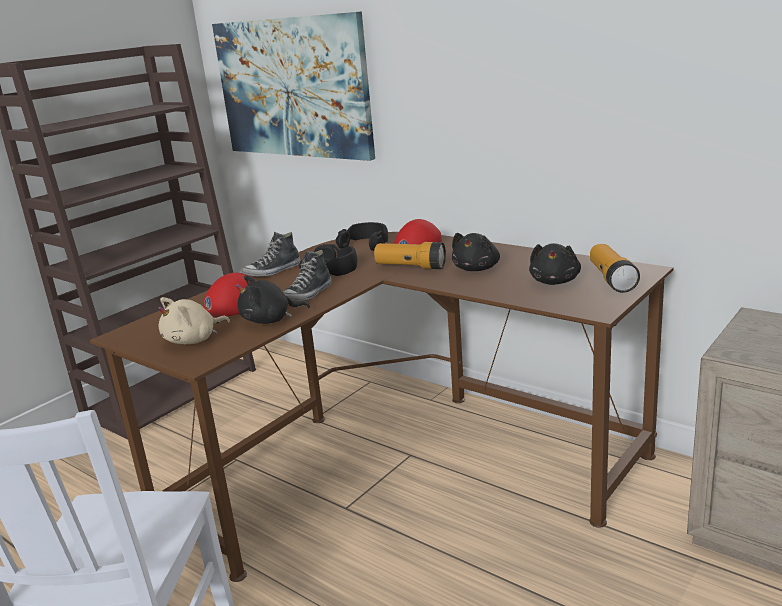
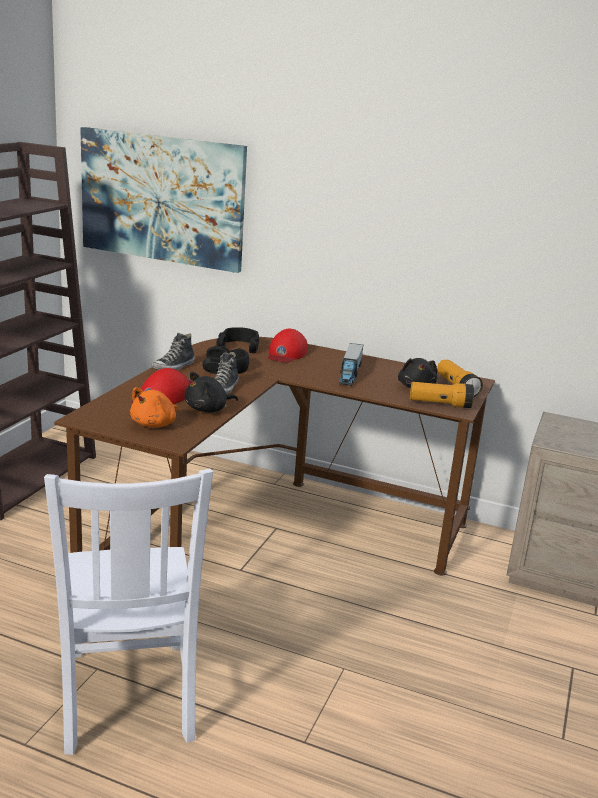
camera: 20 degrees left, 0 degrees up
beige plush toy [158,297,230,344] -> orange plush toy [130,387,178,427]
flashlight [374,242,446,269] -> flashlight moved to [410,382,474,408]
black plush toy [452,233,500,271] -> toy truck [339,343,363,386]

